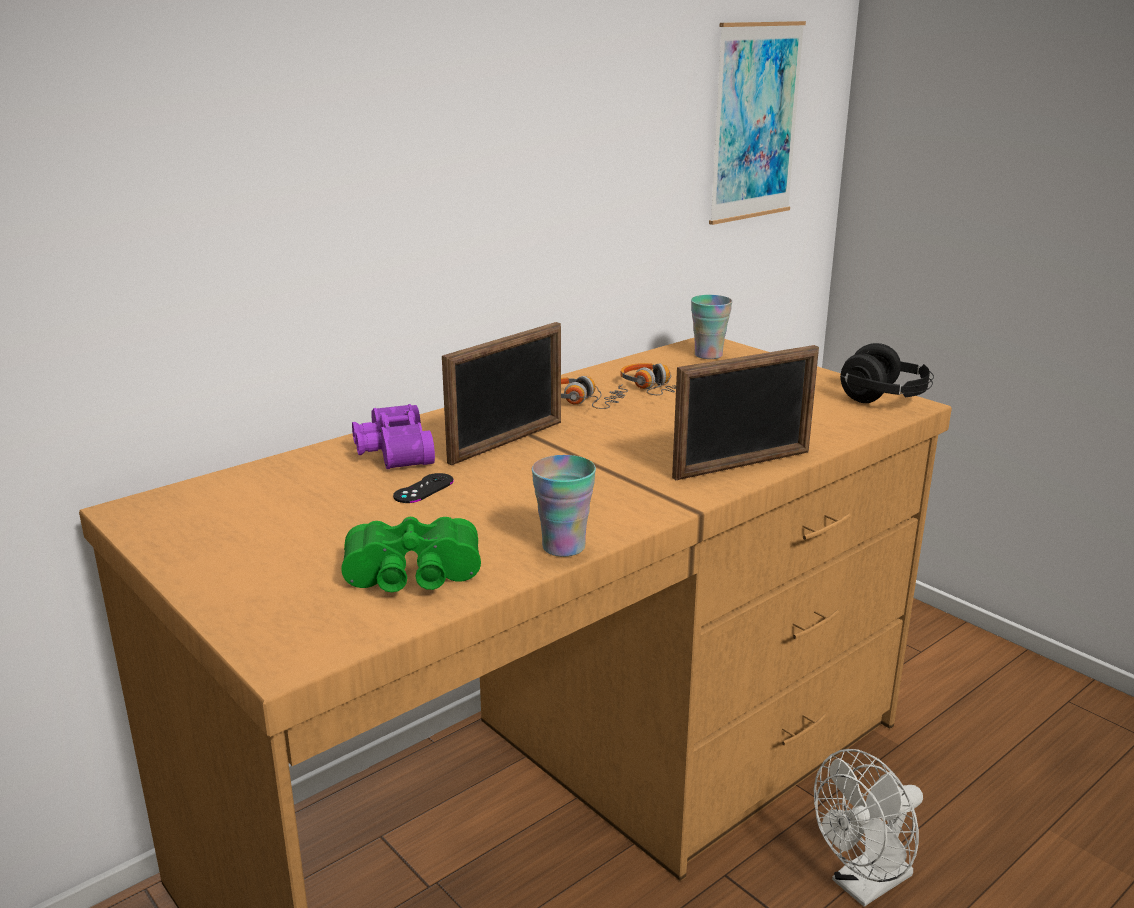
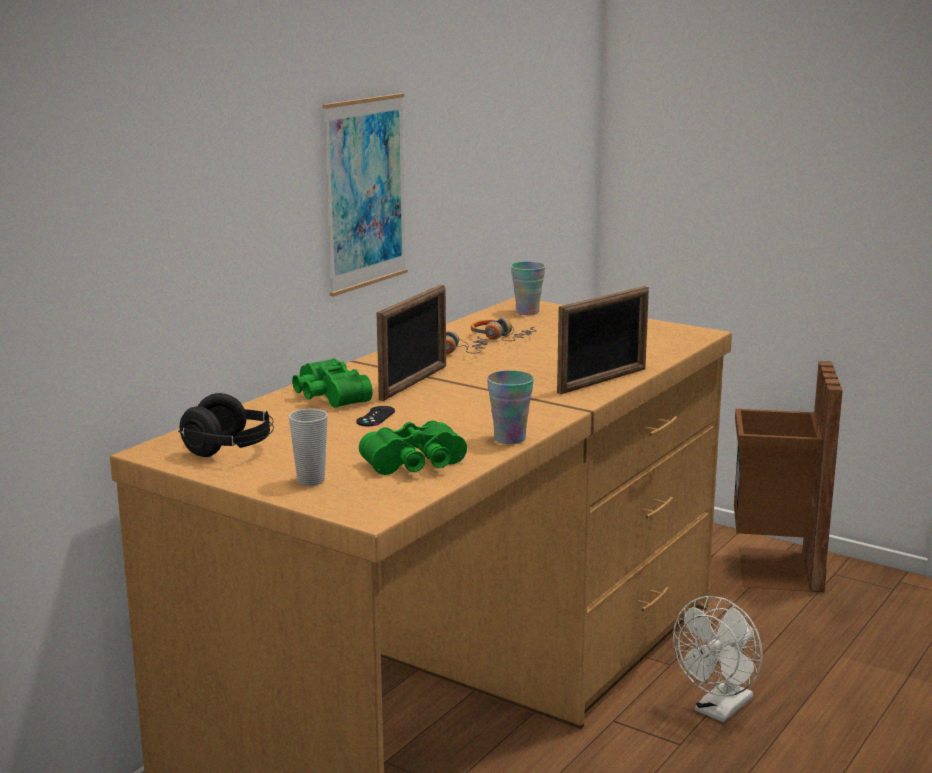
camera: 15 degrees left, 5 degrees down
purple binoculars [352,404,435,469] -> green binoculars [292,358,373,408]
picture [709,21,806,225] -> picture moved to [322,93,408,297]
black headphones [840,343,934,403] -> black headphones moved to [178,393,274,457]
none -> cup [289,409,328,486]
none -> brown trash can [734,361,843,592]

